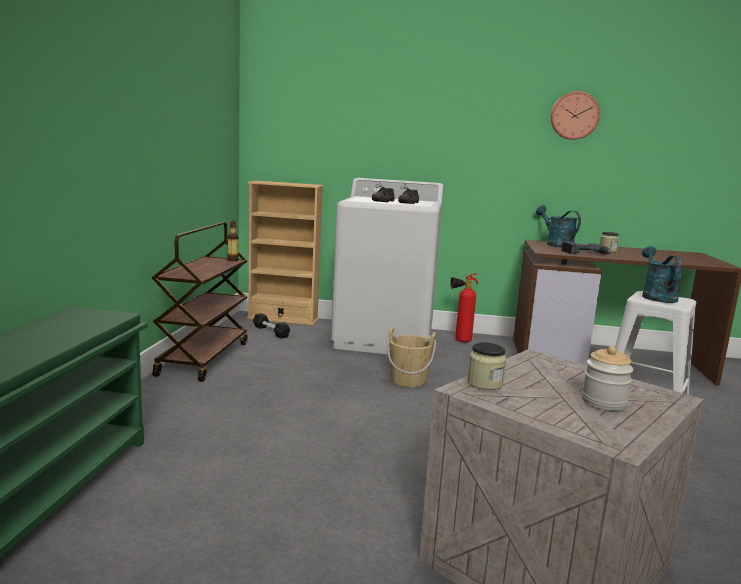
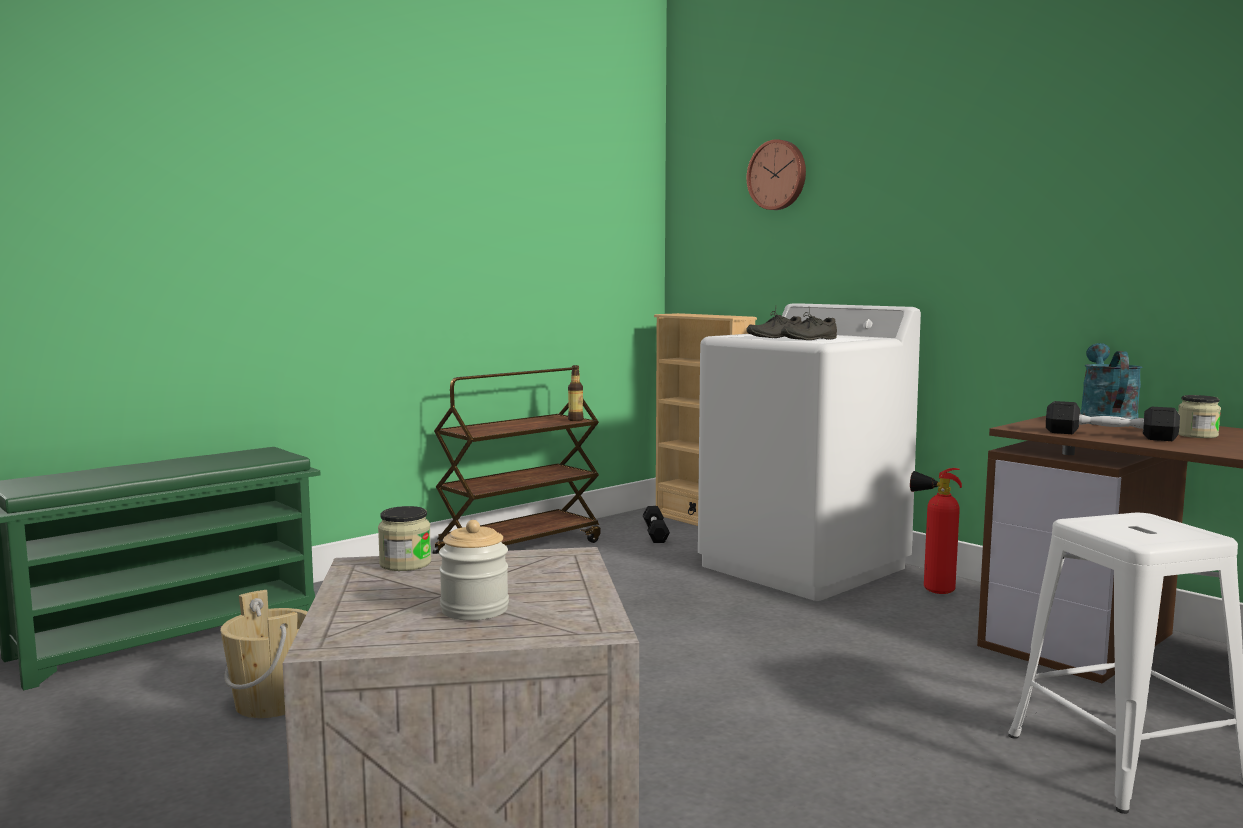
camera: 40 degrees right, 5 degrees down
beige bucket [387,327,436,387] -> beige bucket moved to [220,590,308,718]
wall clock [551,91,600,140] -> wall clock moved to [747,139,806,210]
power drill [561,241,612,254] -> black dumbbell [1046,401,1180,441]
turquoise watering can [642,246,684,303] -> none

